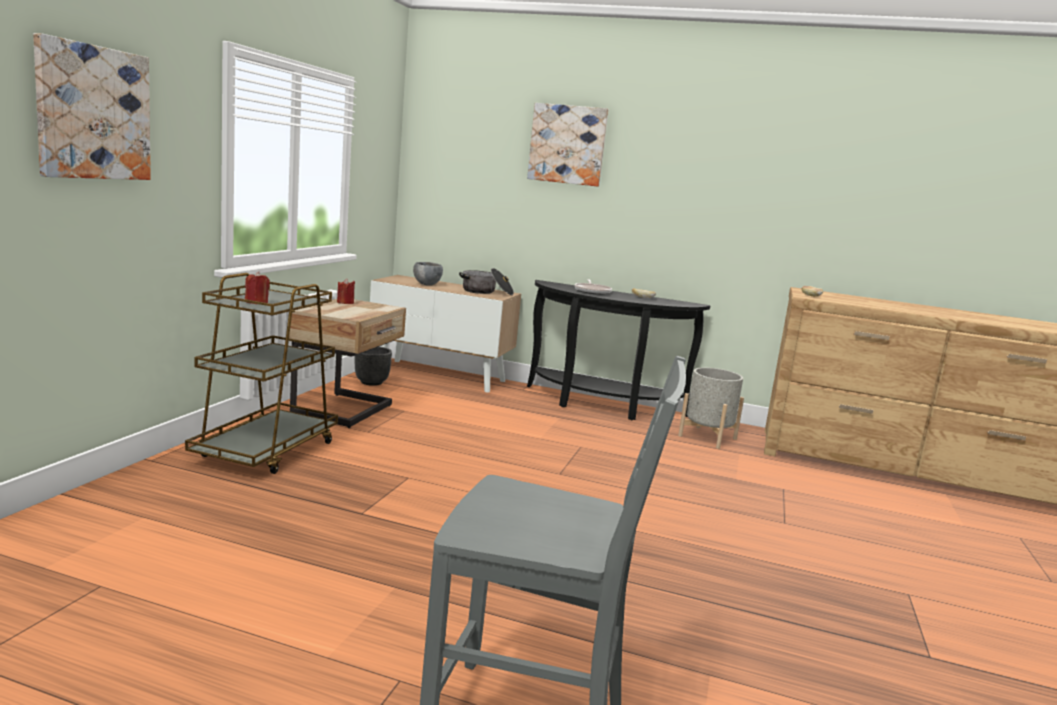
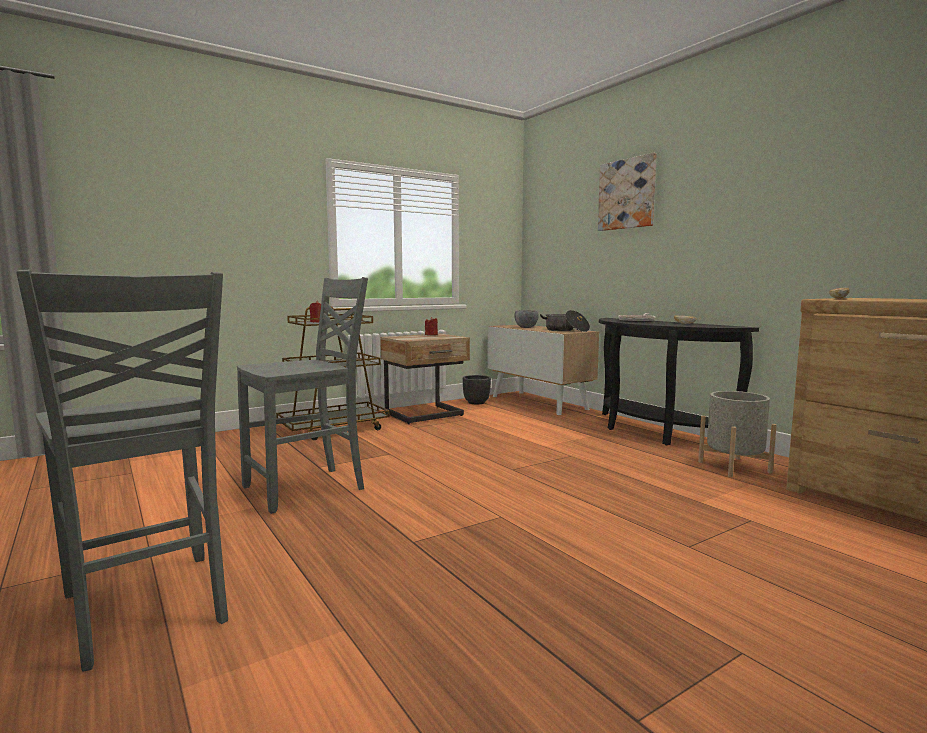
camera: 40 degrees right, 5 degrees down
picture [33,33,151,180] -> none
none -> grey chair [237,277,368,514]

